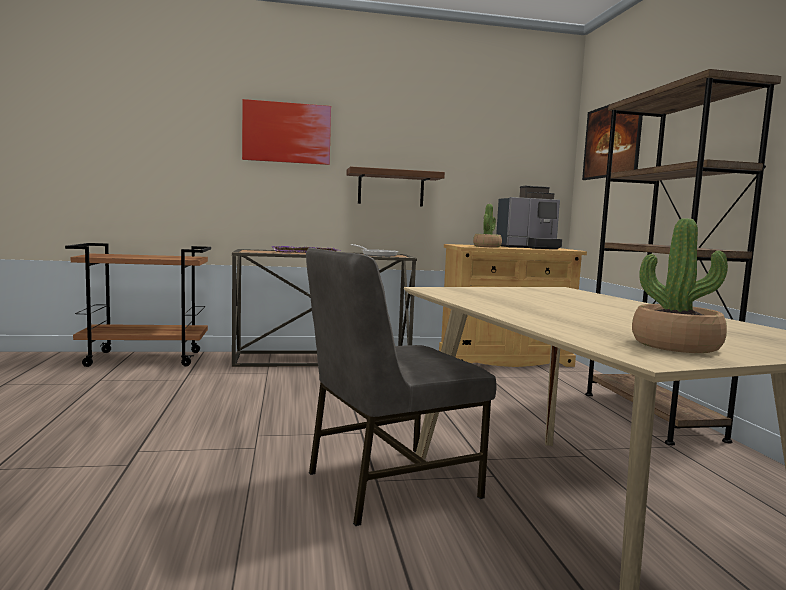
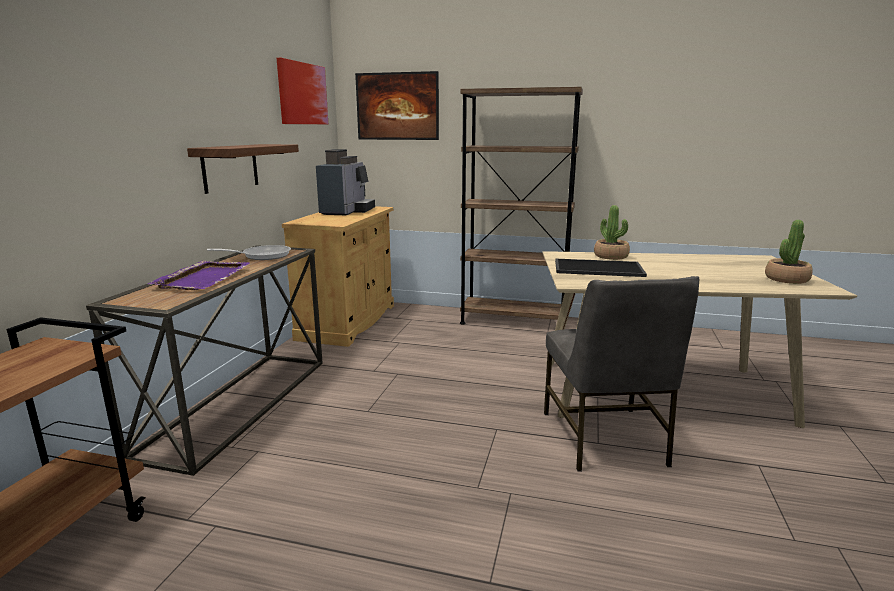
camera: 65 degrees left, 10 degrees up
picture [242,99,331,165] -> picture moved to [277,58,328,124]
potted plant [473,204,502,248] -> potted plant moved to [594,205,630,260]
none -> tray [555,259,647,277]

